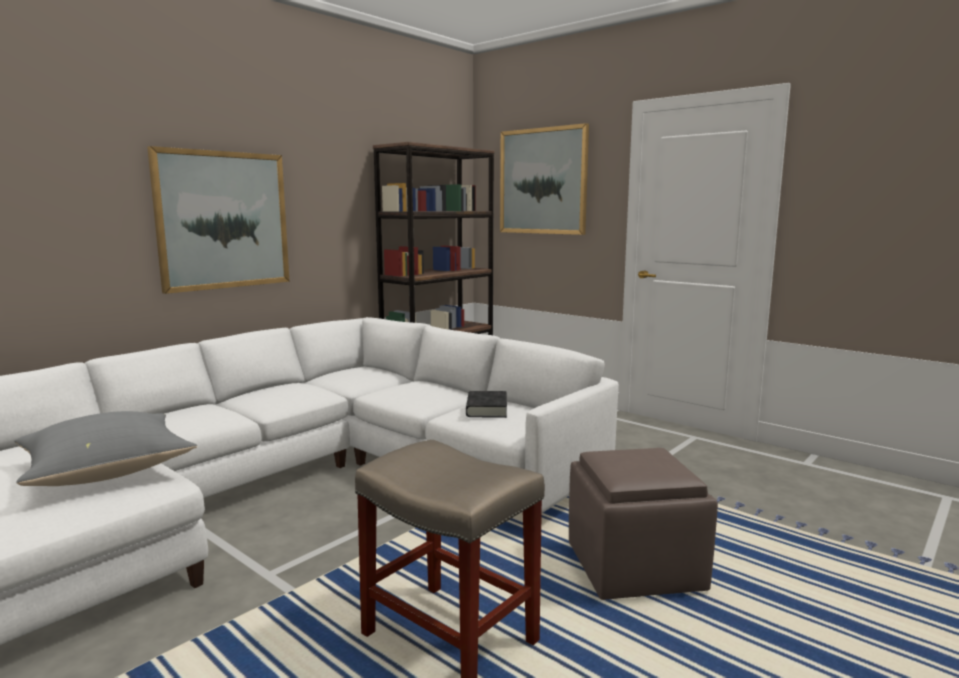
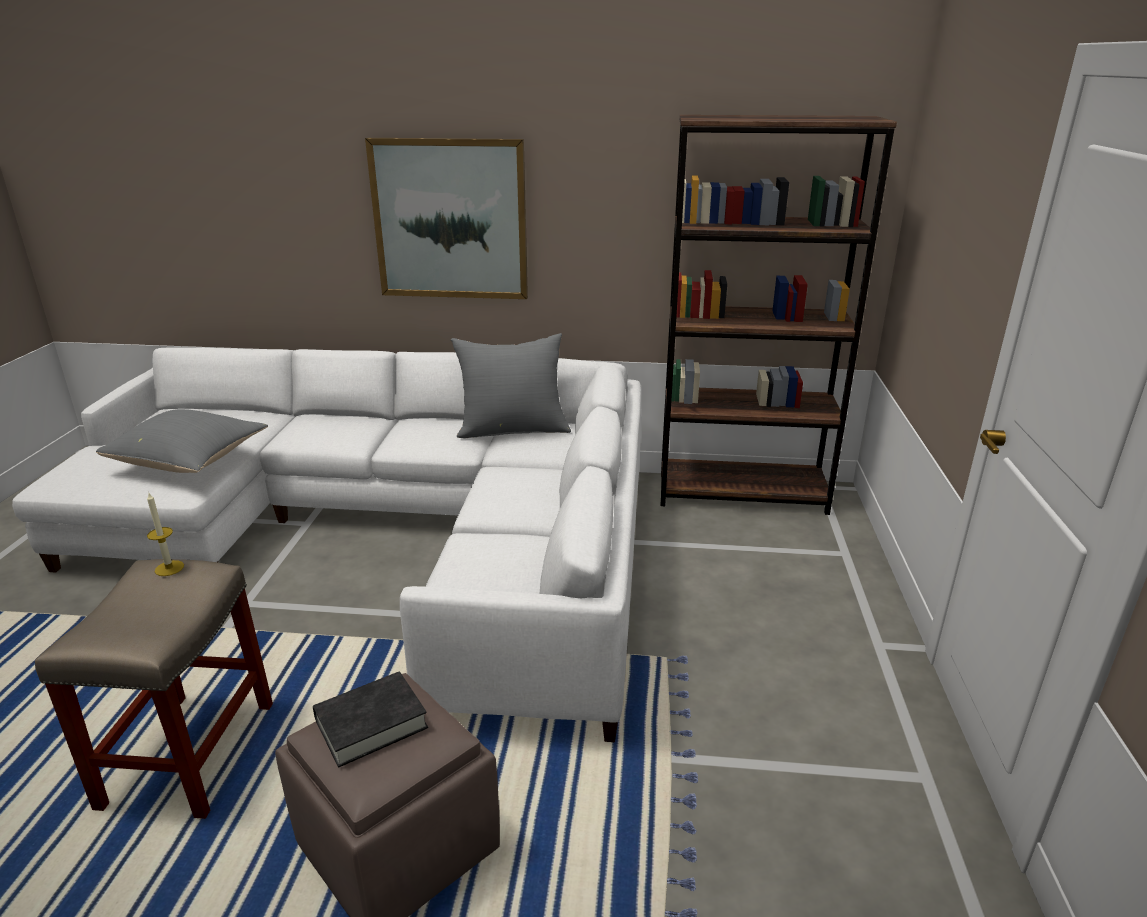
camera: 55 degrees right, 15 degrees up
black book [466,391,507,418] -> black book moved to [313,671,428,767]
picture [500,123,589,235] -> none
none -> candle [147,493,184,576]
none -> grey pillow [451,333,571,439]

